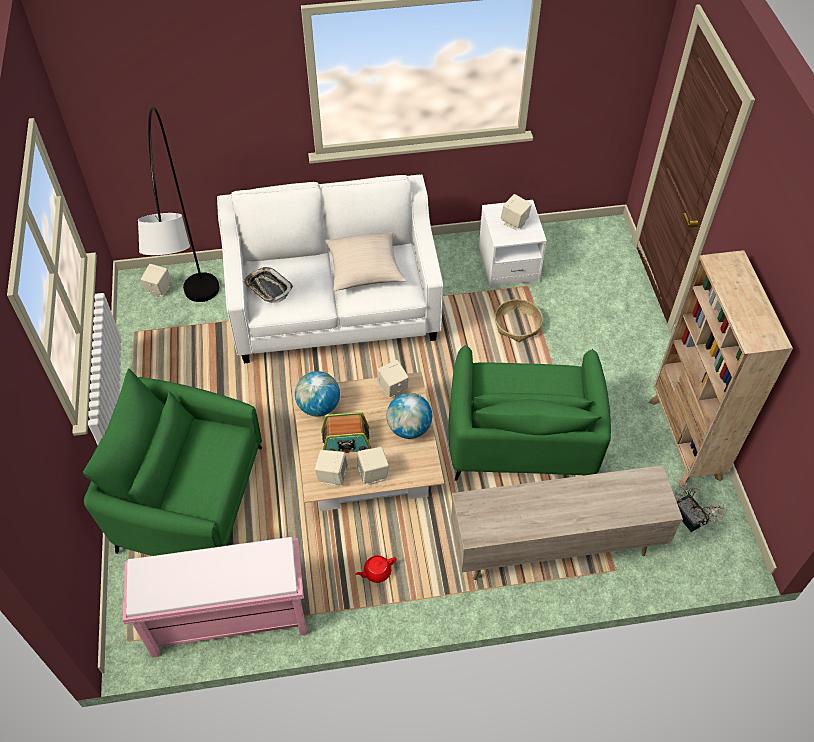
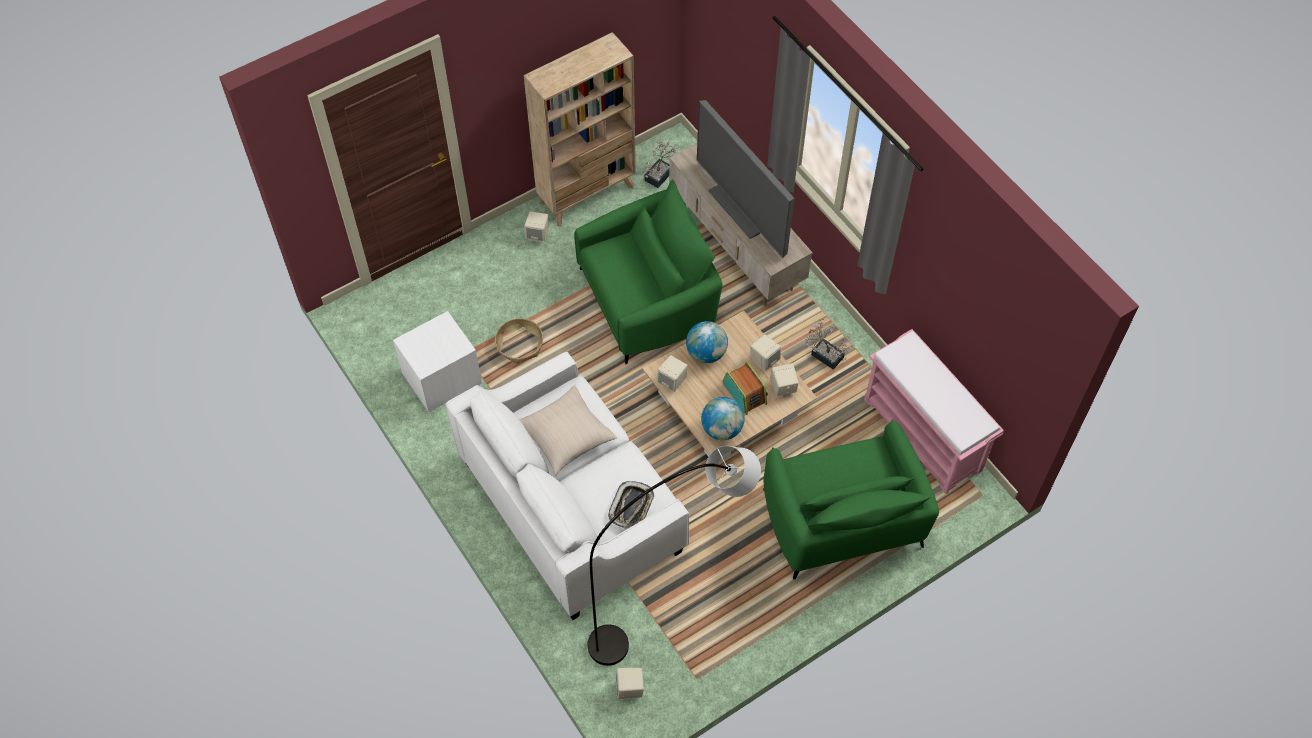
camera: 115 degrees left, 5 degrees up
red teapot [355,555,397,583] -> potted plant [805,319,851,370]
beige speaker [501,194,532,230] -> beige speaker moved to [524,211,549,243]
none -> television [697,100,794,258]

